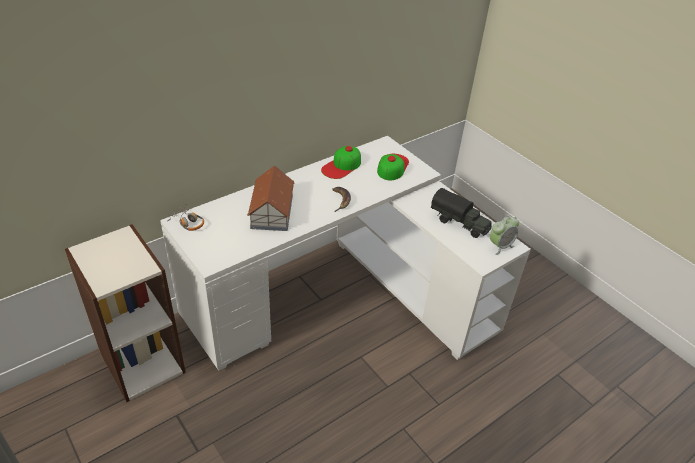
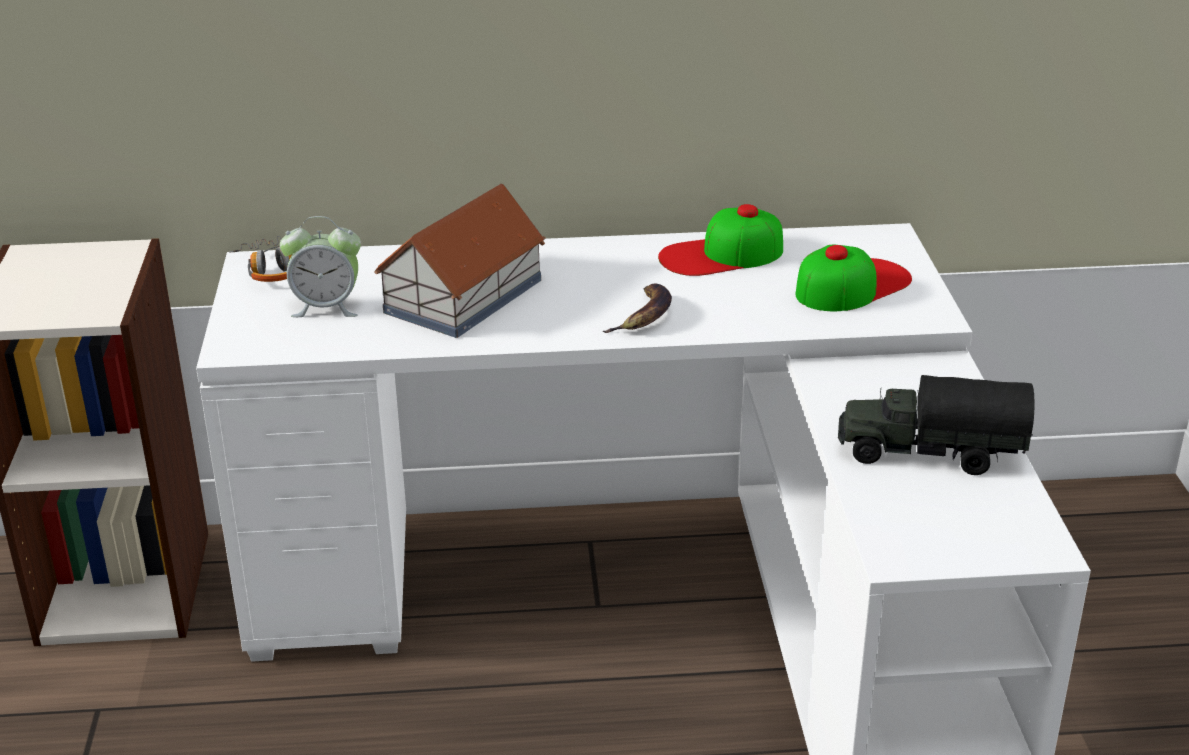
camera: 35 degrees right, 10 degrees down
toy truck [431,188,492,238] -> toy truck turned 120 degrees clockwise [838,375,1035,475]
alarm clock [490,215,519,255] -> alarm clock moved to [280,216,361,317]

